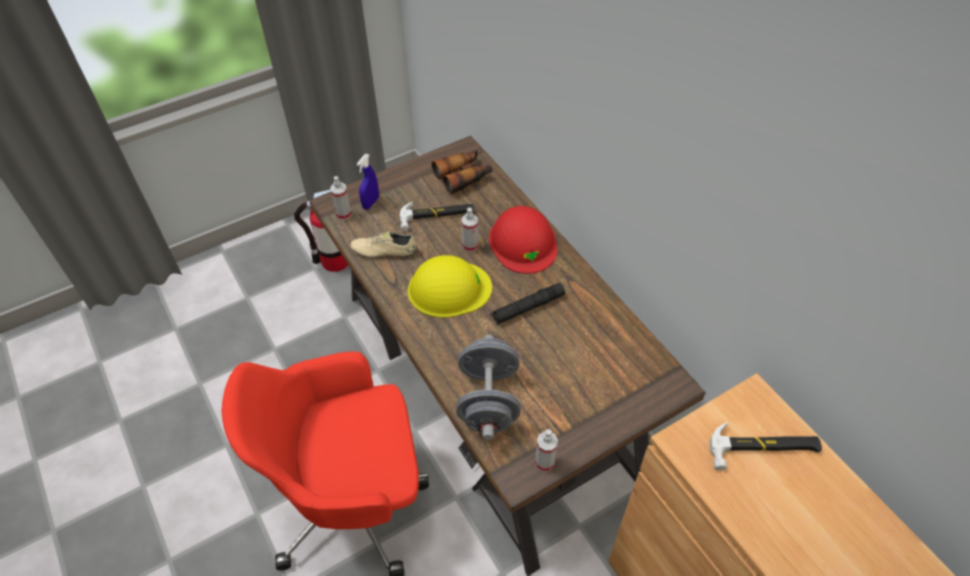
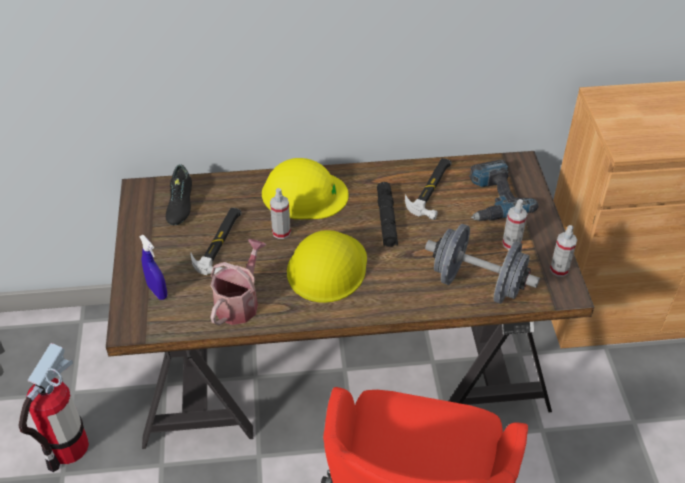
camera: 65 degrees left, 5 degrees down
spray bottle [330,176,352,220] -> spray bottle moved to [502,199,527,250]
beige shoe [350,231,416,258] -> watering can [210,239,266,325]
binoculars [432,150,492,195] -> black shoe [166,164,192,225]
red hard hat [489,206,557,274] -> yellow hard hat [262,158,349,219]
hammer [709,422,822,471] -> hammer moved to [405,158,452,220]
none -> power drill [469,160,539,221]

